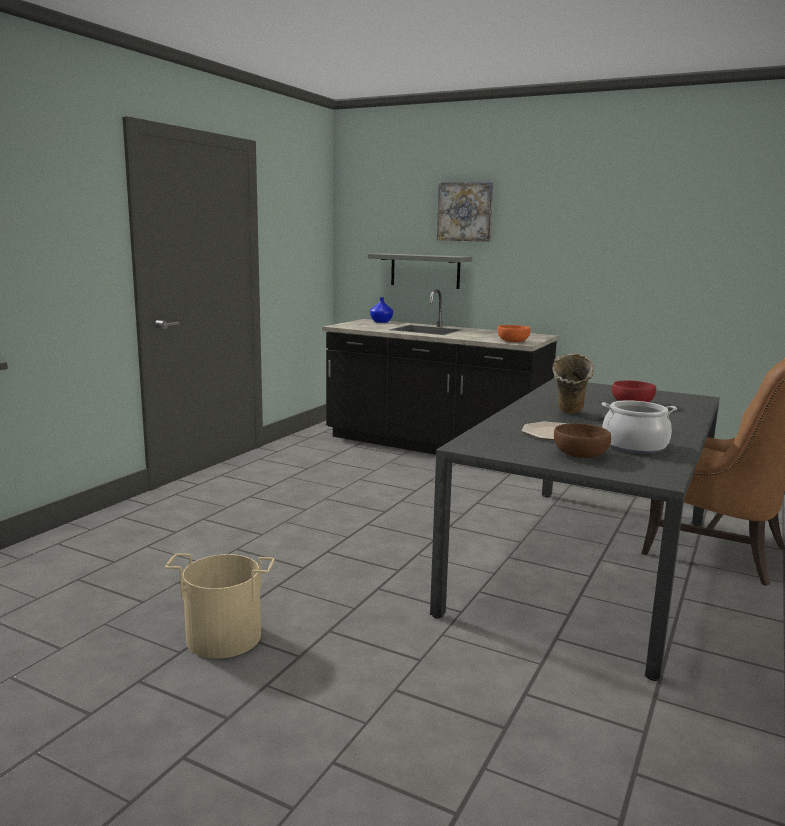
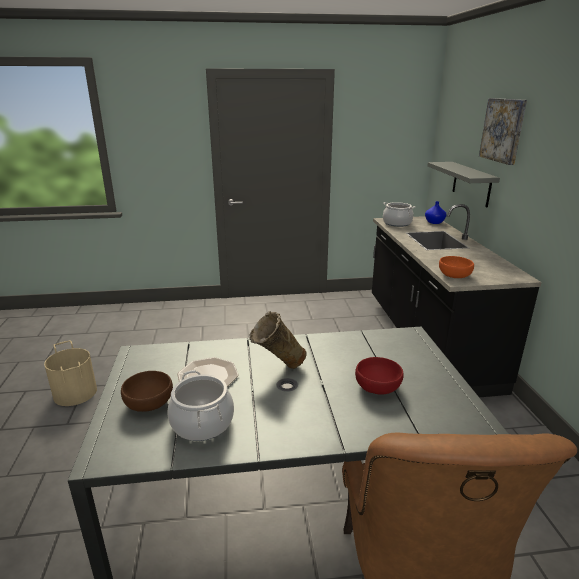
camera: 55 degrees right, 10 degrees up
none -> cooking pot [383,202,415,227]

